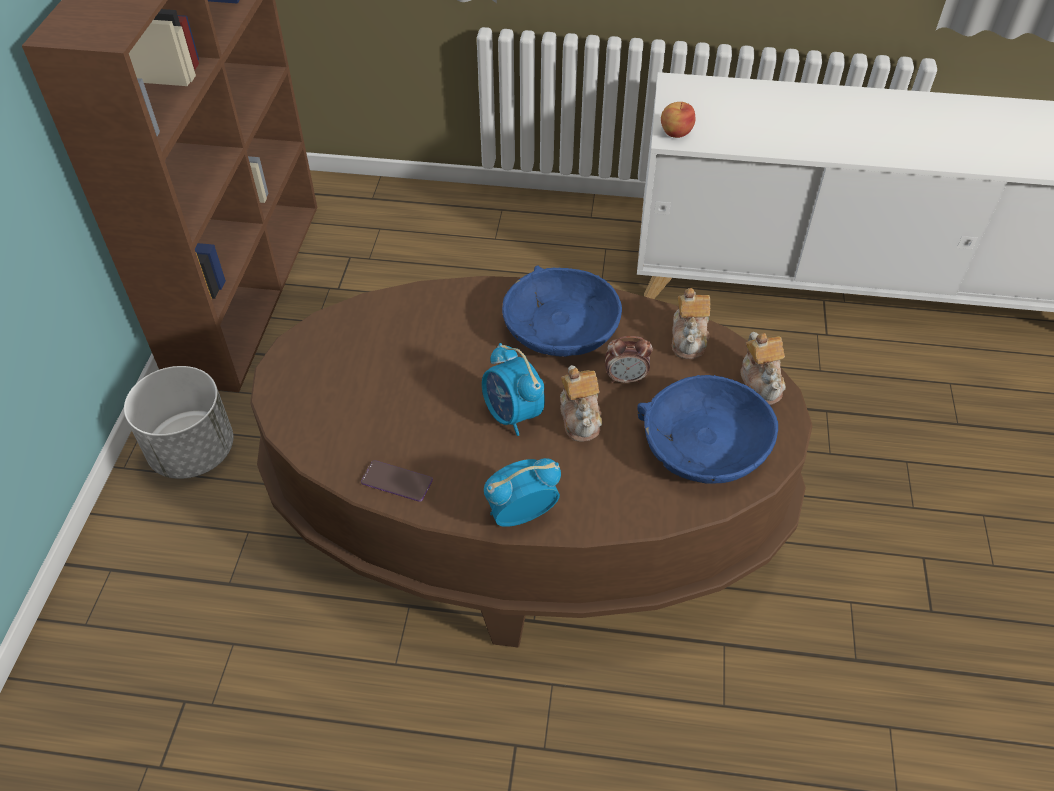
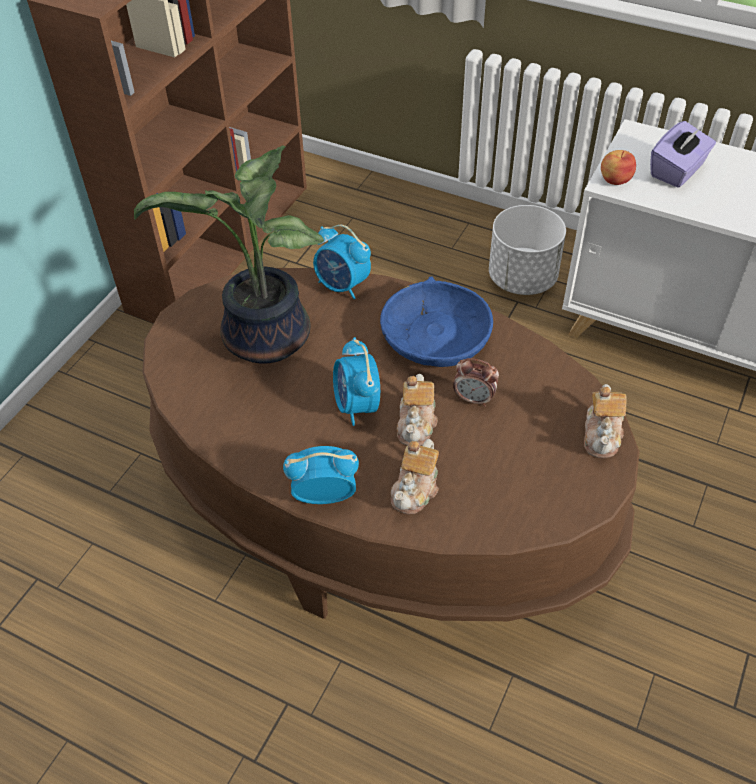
camera: 20 degrees right, 0 degrees up
white planter [124,366,233,479] -> white planter moved to [489,205,566,295]
phone [361,460,433,502] -> none
blue bowl [637,375,778,484] -> none
teapot [672,288,710,359] -> teapot moved to [391,439,439,514]
none -> potted plant [134,145,324,363]
none -> alarm clock [313,225,371,299]
none -> purple tissue box [650,121,716,188]

